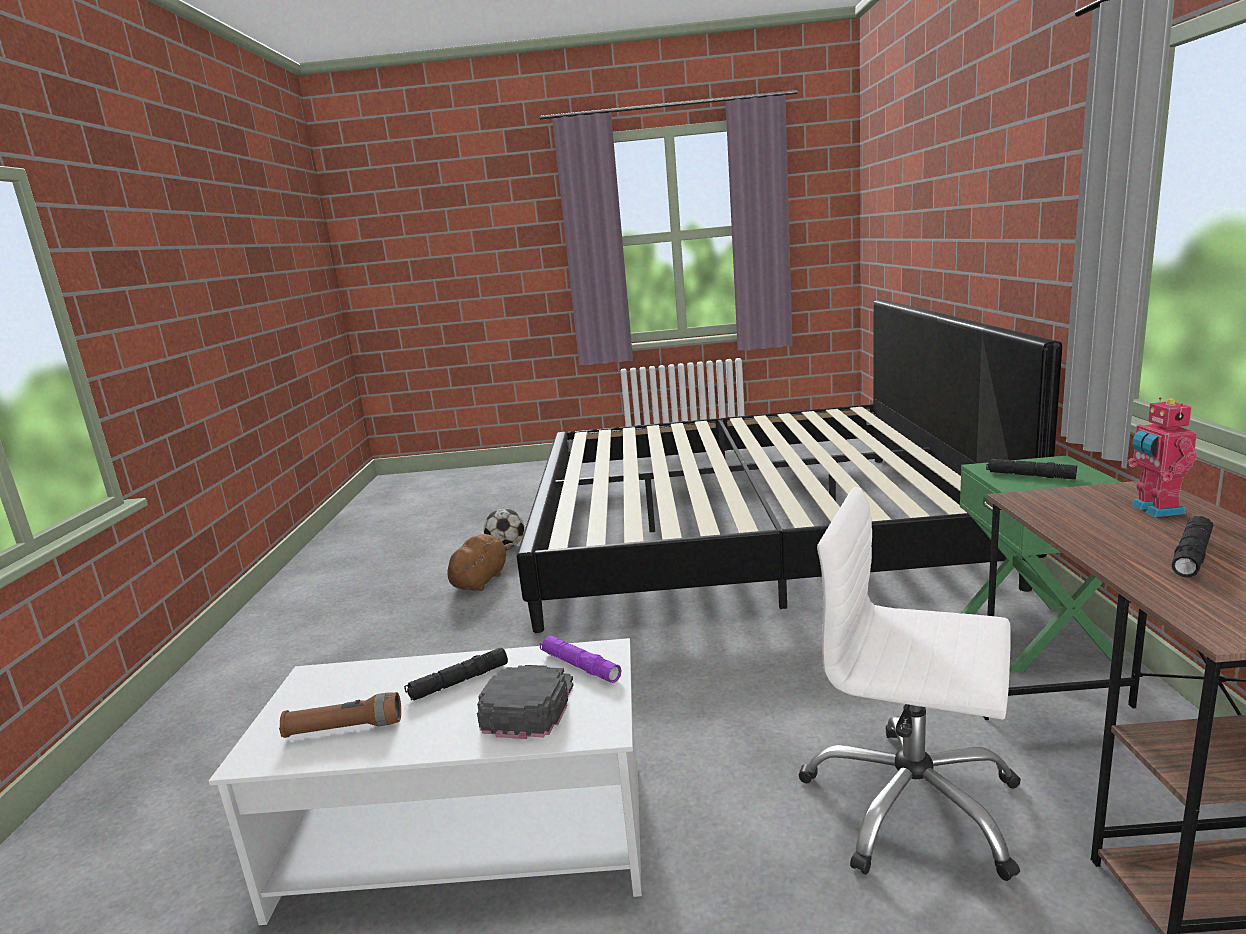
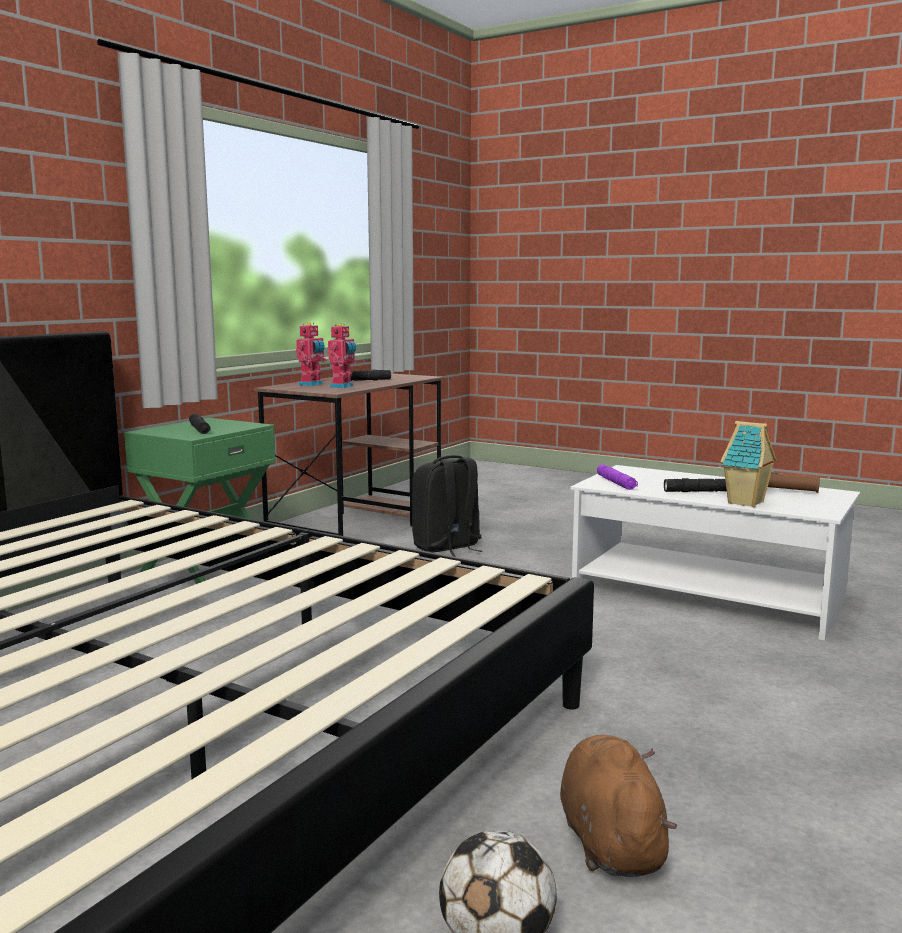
camera: 150 degrees left, 5 degrees down
brown plush toy [447,534,515,591] -> brown plush toy turned 120 degrees clockwise [560,735,677,877]
black cap [477,665,574,739] -> none
white office chair [799,487,1021,881] -> black backpack [412,455,482,557]
none -> toy robot [328,323,357,388]
none -> toy house [720,421,777,507]

